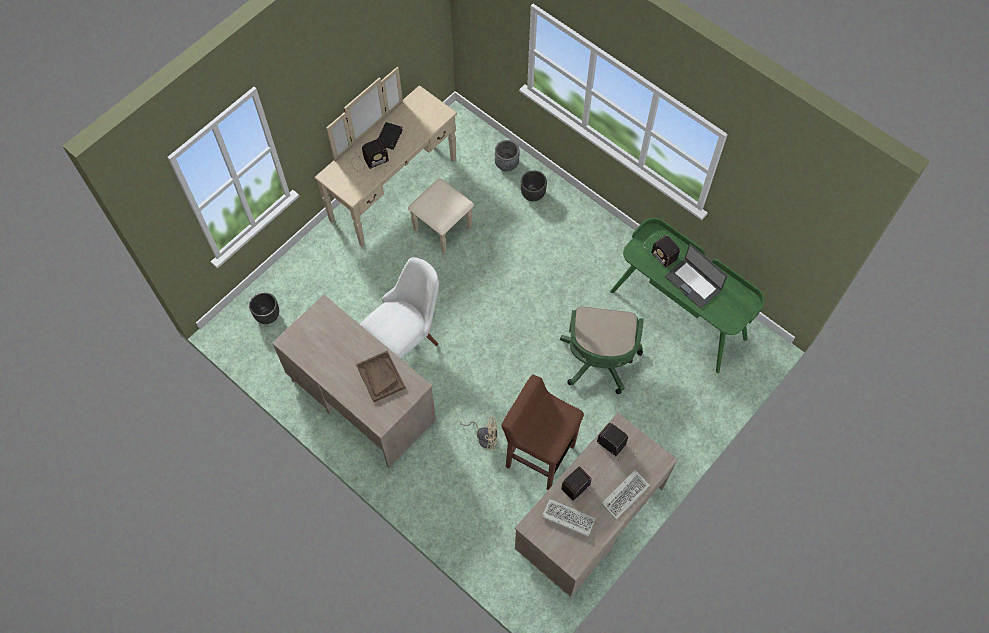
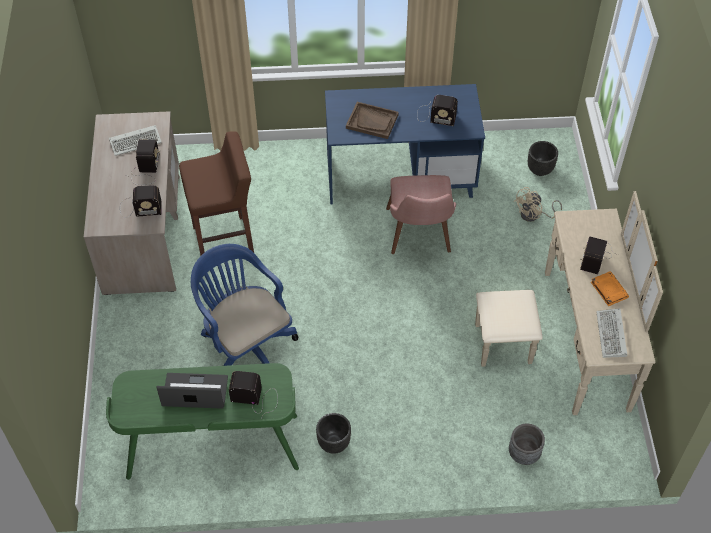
camera: 135 degrees right, 10 degrees down
beige desk [272,295,436,468] -> blue desk [325,84,485,205]
white chair [360,257,439,360] -> pink chair [386,175,456,254]
black book [378,122,403,150] -> orange book [591,271,629,306]
beige fan [459,417,497,450] -> beige fan moved to [514,187,562,222]
black planter [521,170,547,201] -> black planter moved to [316,413,351,454]
green office chair [560,307,644,394] -> blue office chair [191,244,298,366]
keyboard [601,470,650,520] -> keyboard moved to [596,308,627,358]
none -> radio [417,95,458,126]

